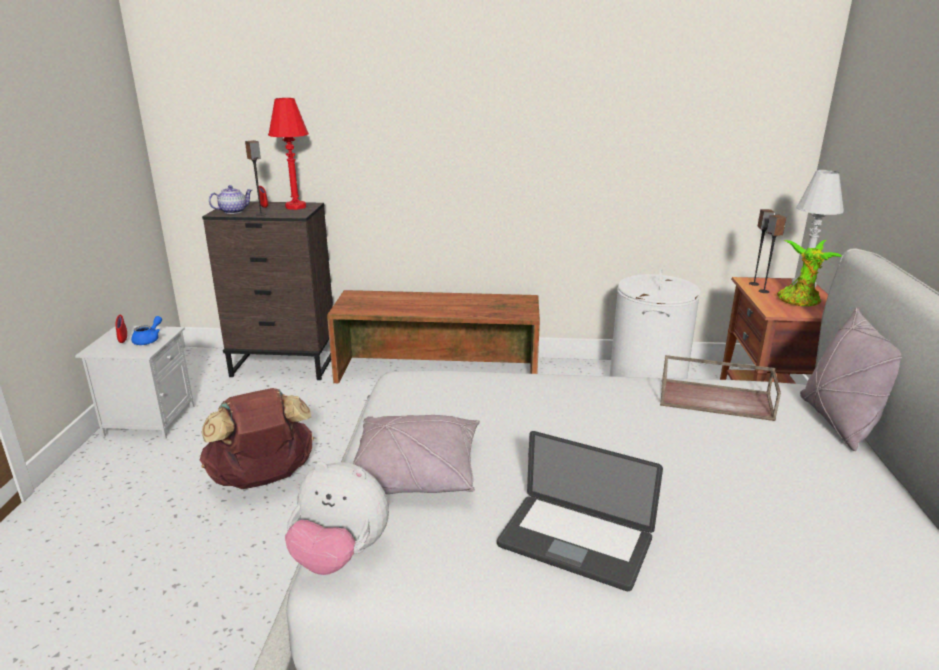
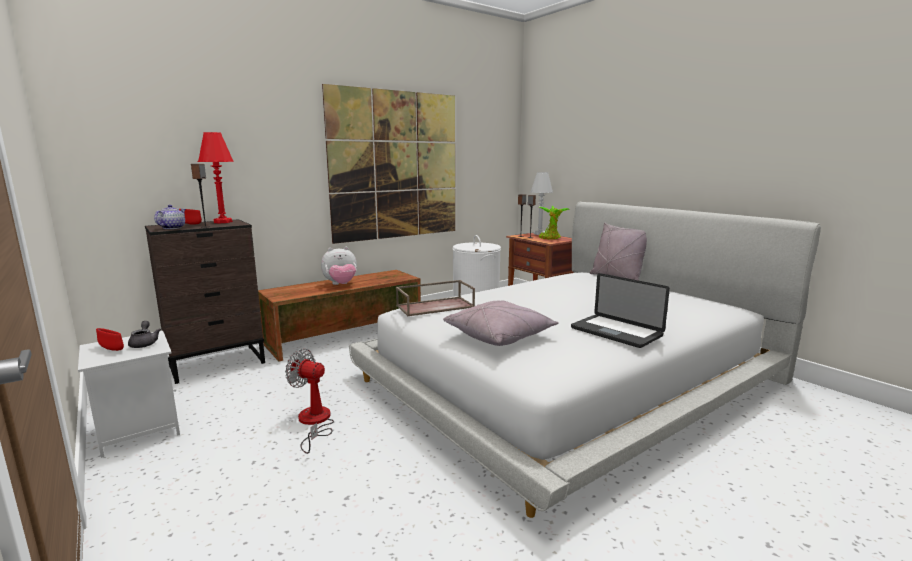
camera: 40 degrees left, 10 degrees down
blue teapot [131,316,162,345] -> grey teapot [128,321,161,348]
brown backpack [200,388,314,489] -> fan [285,349,334,454]
plush toy [285,461,389,575] -> plush toy moved to [321,247,357,285]
laptop [497,431,663,591] -> laptop turned 60 degrees clockwise [571,273,670,348]
brown tray [660,355,781,421] -> brown tray moved to [396,280,475,316]
none -> picture [322,84,455,244]

